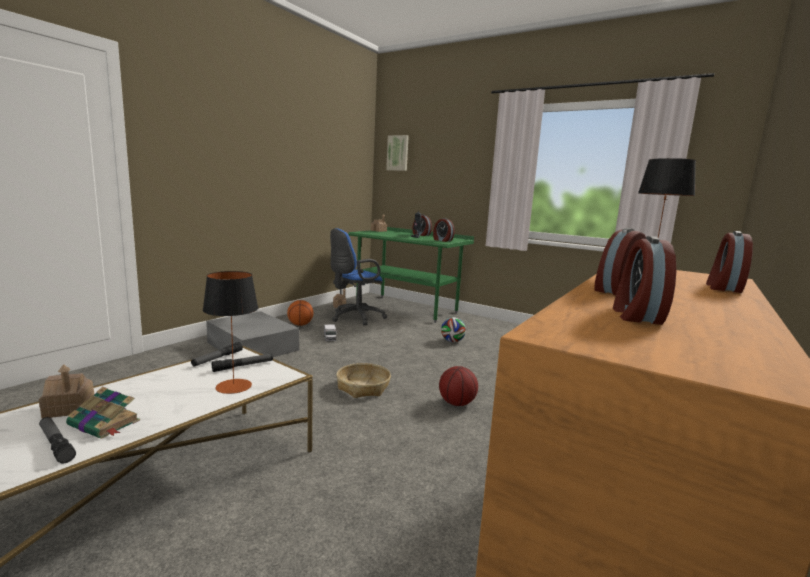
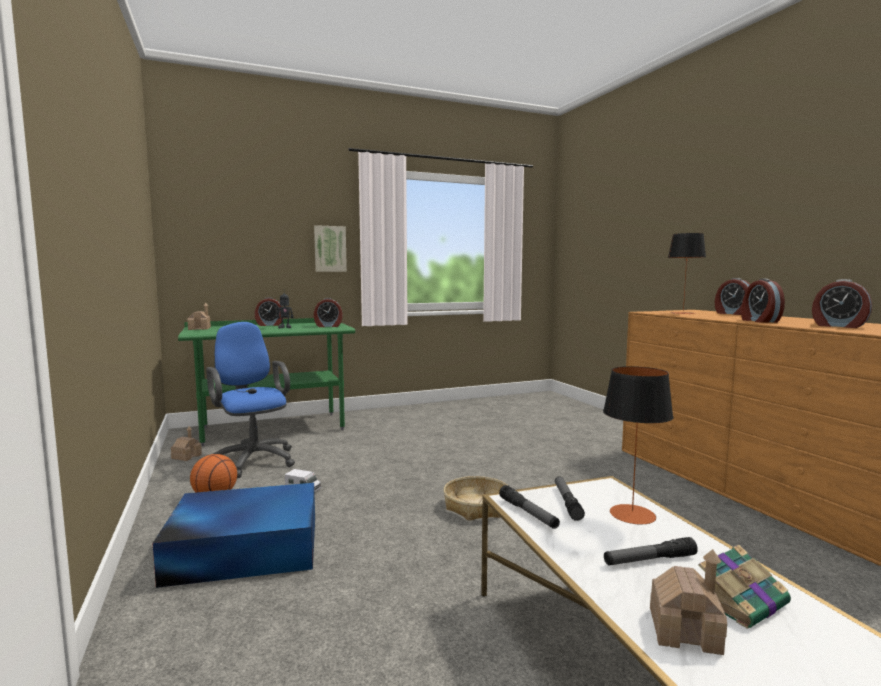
camera: 55 degrees left, 5 degrees down
flashlight [39,417,76,463] -> flashlight moved to [604,537,698,565]
grey storage box [206,311,299,357] -> blue storage box [153,483,315,588]
blue office chair [330,228,387,325] -> blue office chair turned 150 degrees clockwise [206,322,295,478]
picture [386,135,409,171] -> picture moved to [314,225,347,272]
basketball [439,366,478,406] -> none
football [441,317,466,342] -> none

